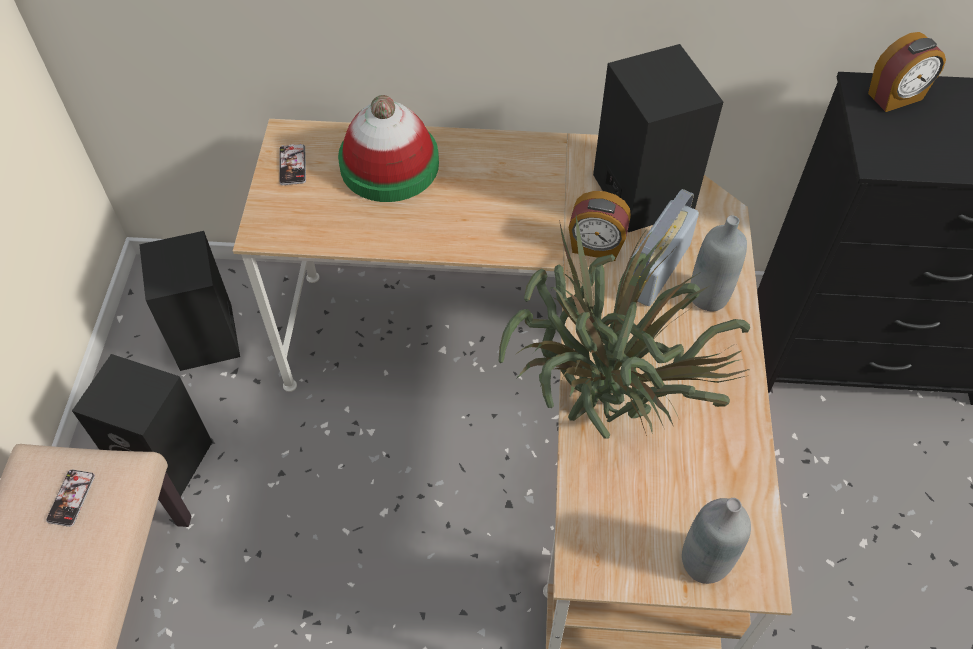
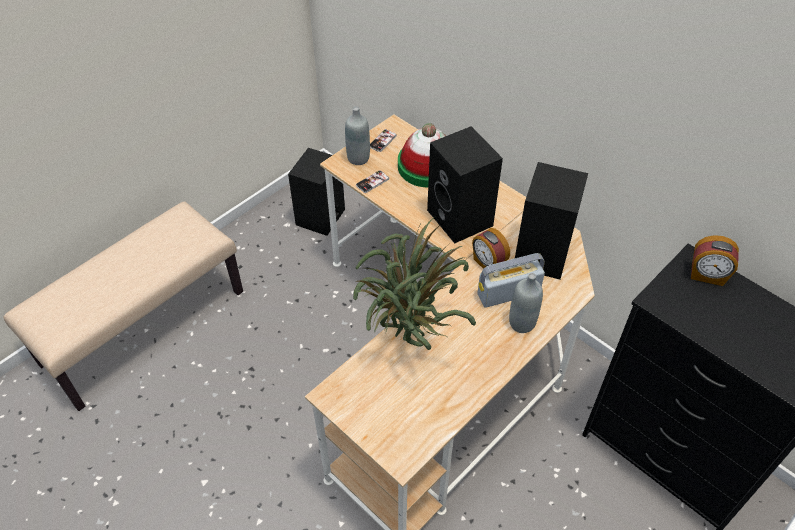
camera: 40 degrees right, 5 degrees down
phone [46,470,95,527] -> phone moved to [356,170,389,193]
black speaker [72,354,212,497] -> black speaker moved to [427,126,503,243]
grey bottle [682,498,751,584] -> grey bottle moved to [345,106,370,165]

